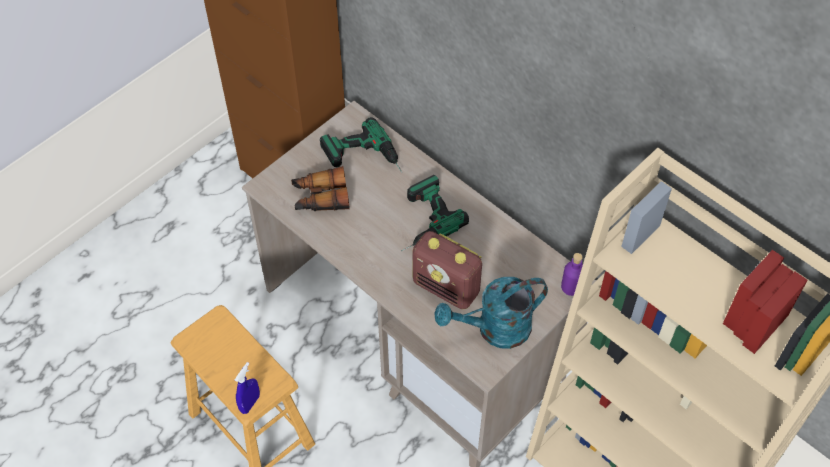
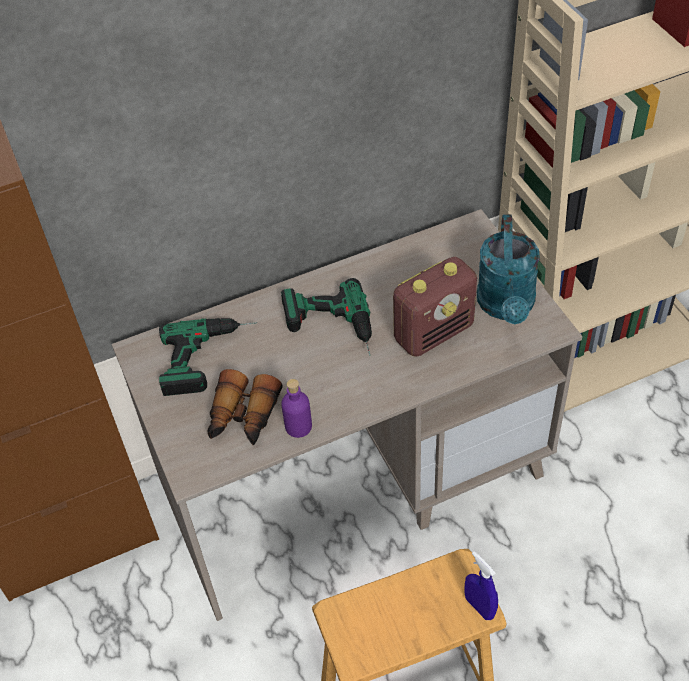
camera: 65 degrees left, 5 degrees down
purple bottle [561,253,583,296] -> purple bottle moved to [281,379,312,438]

